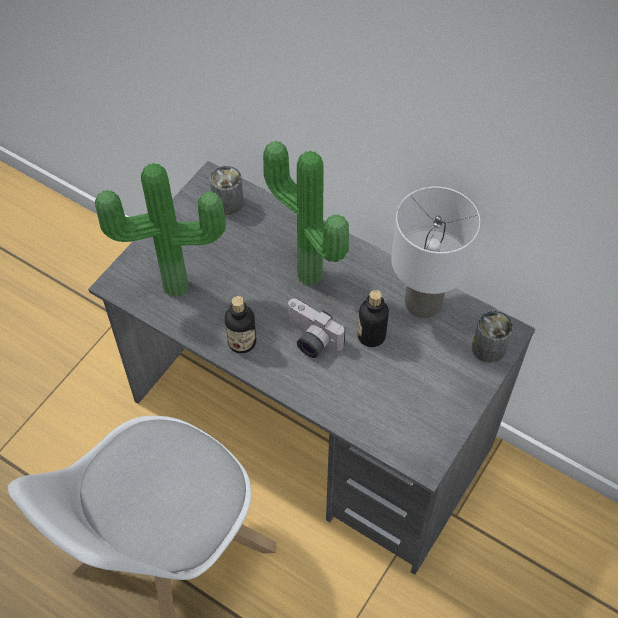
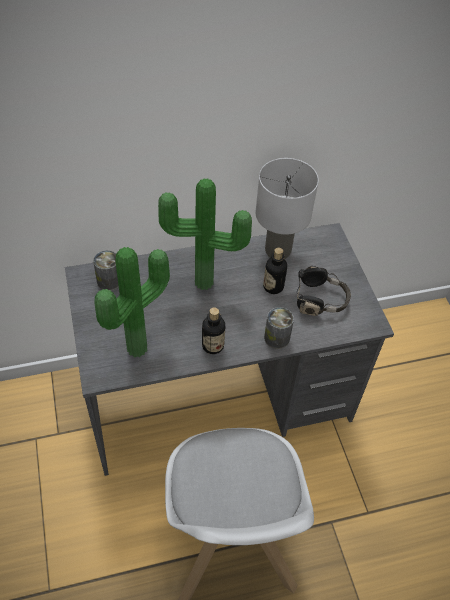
camera: 50 degrees left, 5 degrees down
camera [287,298,345,358] -> none
can [472,310,513,364] -> can moved to [264,307,294,349]
none -> black headphones [297,266,351,316]

